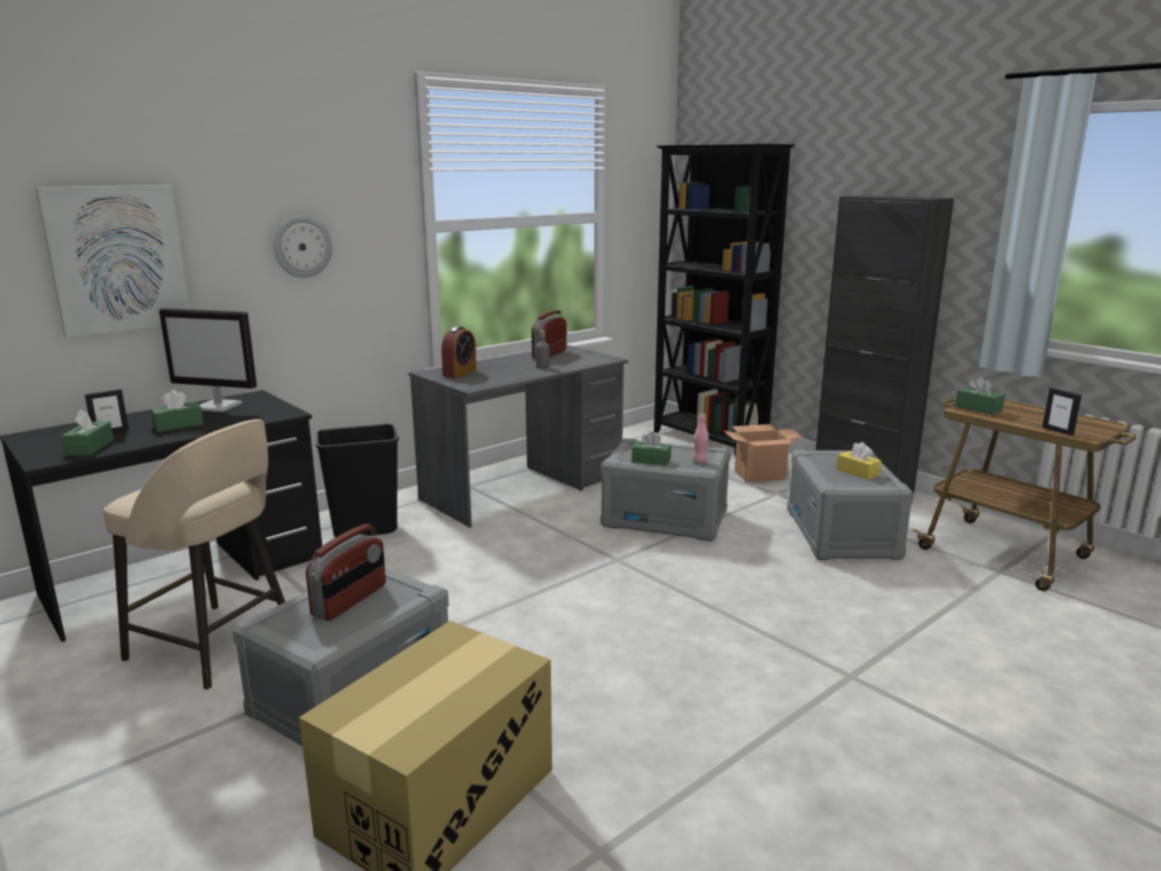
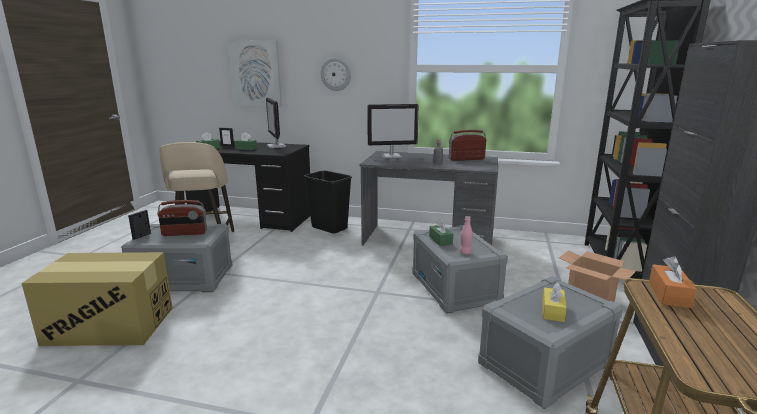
camera: 55 degrees right, 0 degrees up
alarm clock [441,326,477,378] -> monitor [367,104,419,158]
green tissue box [955,376,1005,415] -> orange tissue box [649,256,697,308]
picture frame [1042,388,1082,436] -> picture frame moved to [128,210,151,240]

